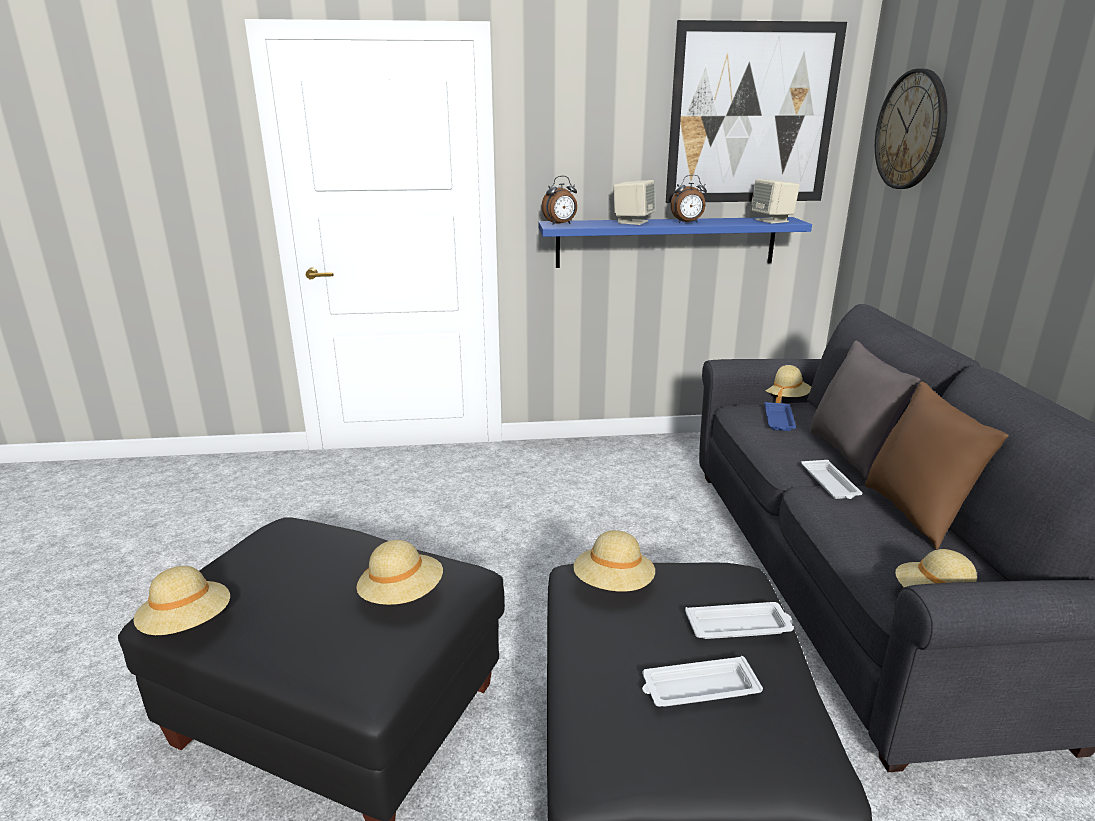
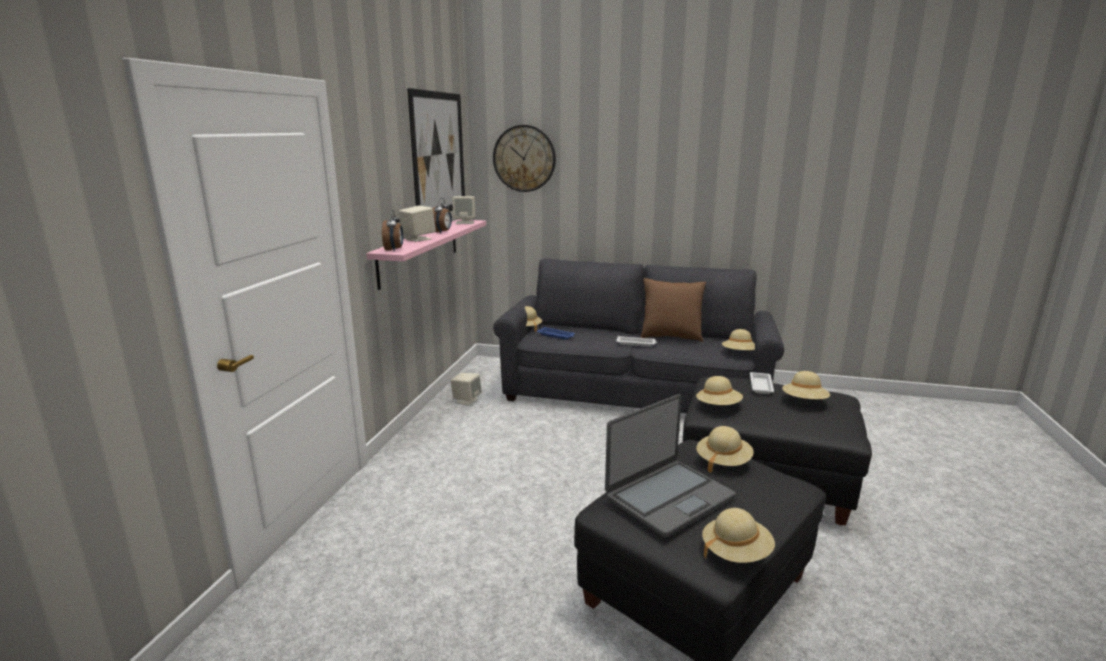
camera: 70 degrees left, 5 degrees down
blue shelf [538,217,812,268] -> pink shelf [366,219,486,290]
white tray [642,656,763,707] -> beige hat [782,371,830,399]
grey pillow [810,341,921,479] -> none
none -> beige speaker [451,373,482,406]
none -> laptop [605,394,736,538]

